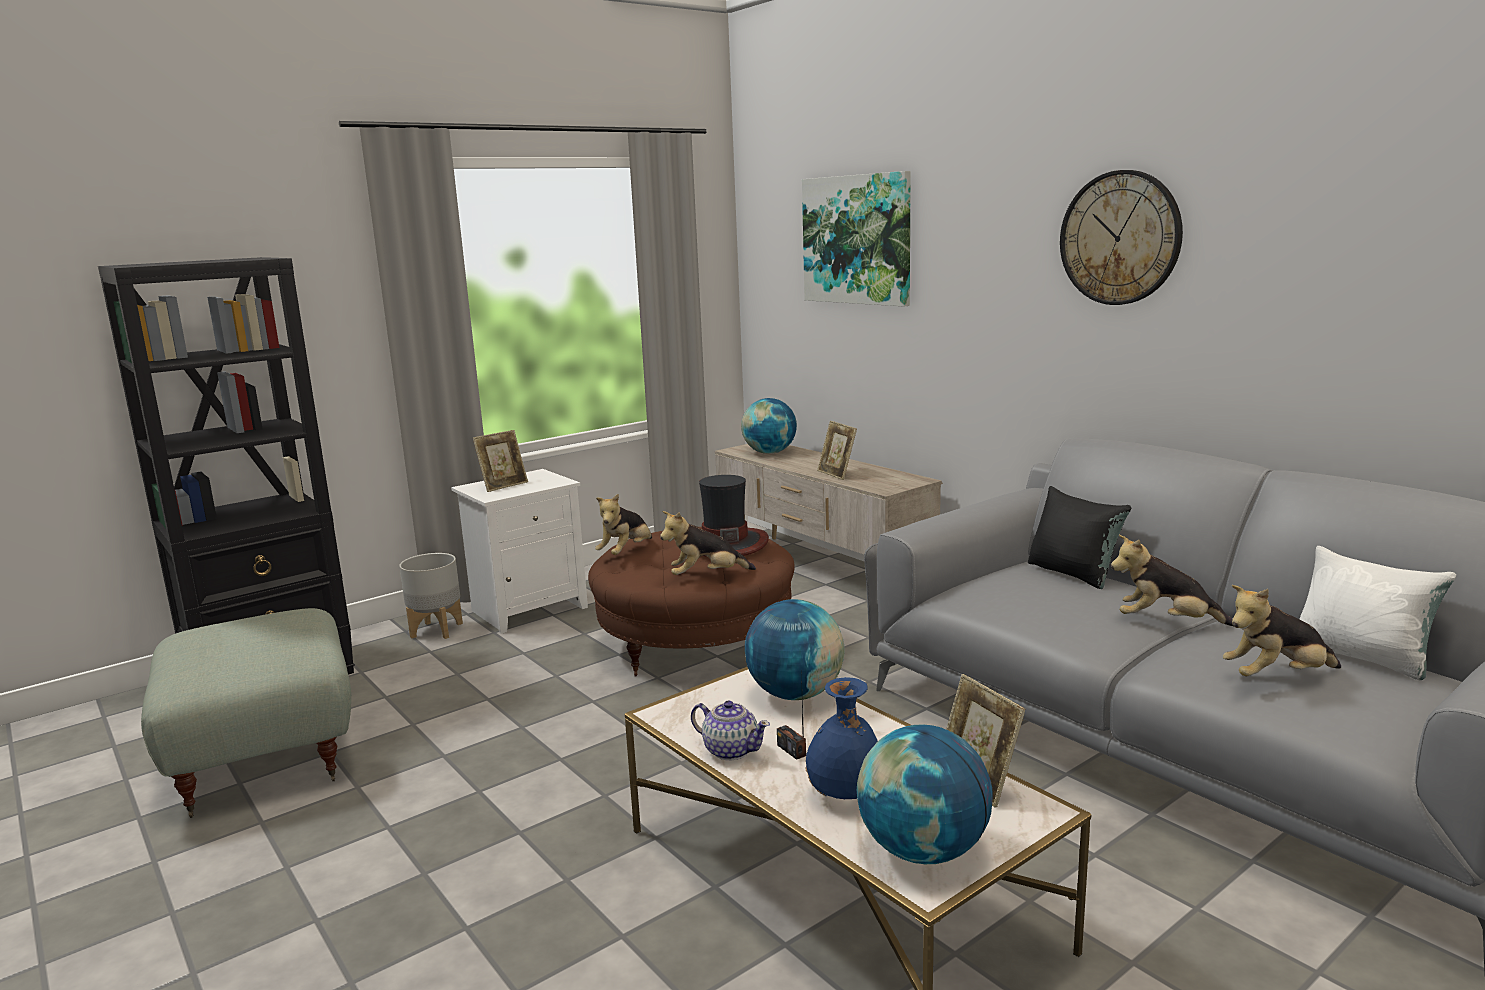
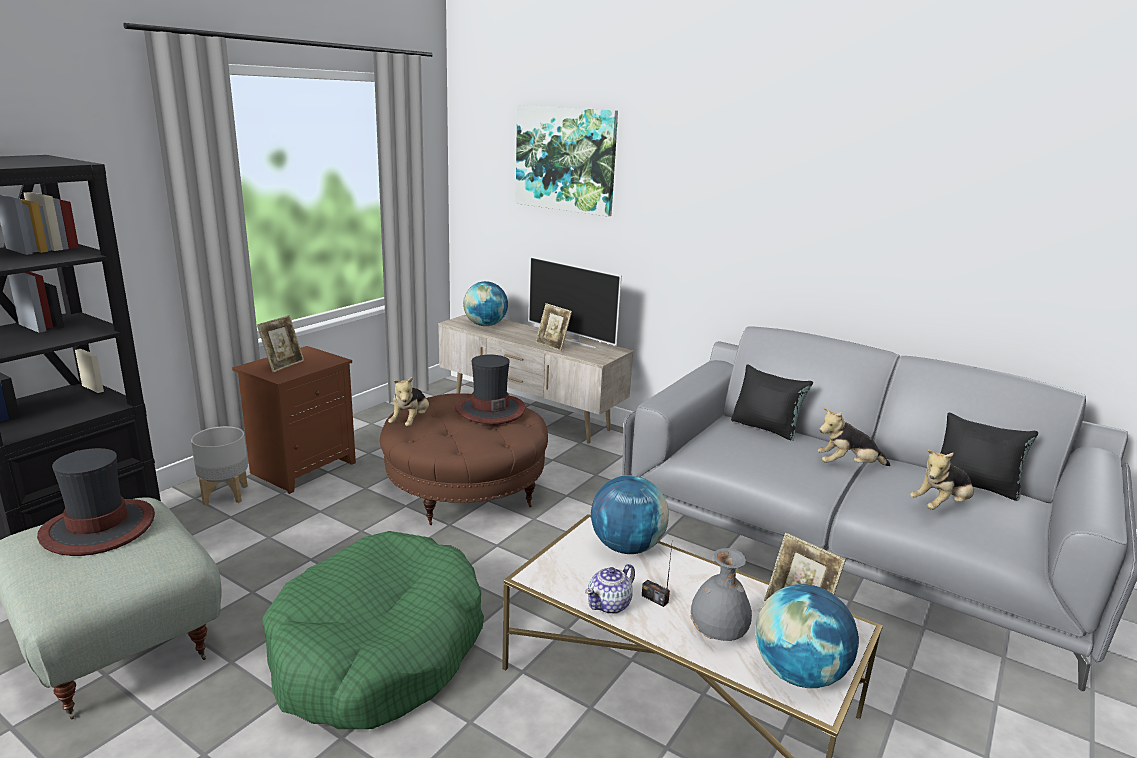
camera: 20 degrees left, 5 degrees up
white nightstand [451,469,588,634] -> brown nightstand [232,346,356,494]
plush toy [660,511,756,575] -> none
teapot [691,701,770,760] -> teapot turned 120 degrees clockwise [585,564,635,614]
blue vase [806,677,878,799] -> grey vase [691,548,752,641]
wall clock [1060,170,1183,305] -> none
white pillow [1300,546,1456,680] -> black pillow [940,413,1038,501]
none -> hat [37,448,155,556]
none -> green dog bed [262,531,484,729]
none -> television [528,256,622,348]

